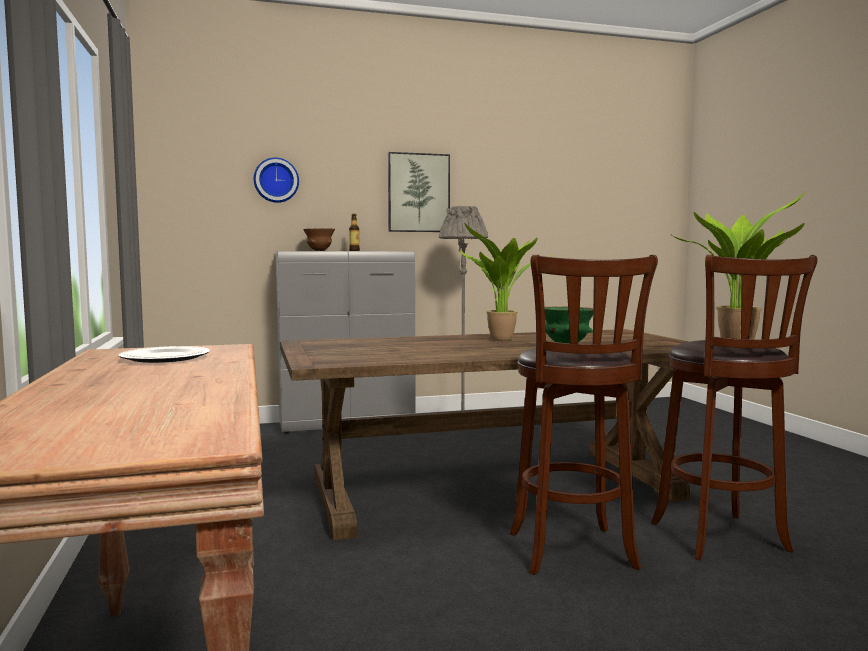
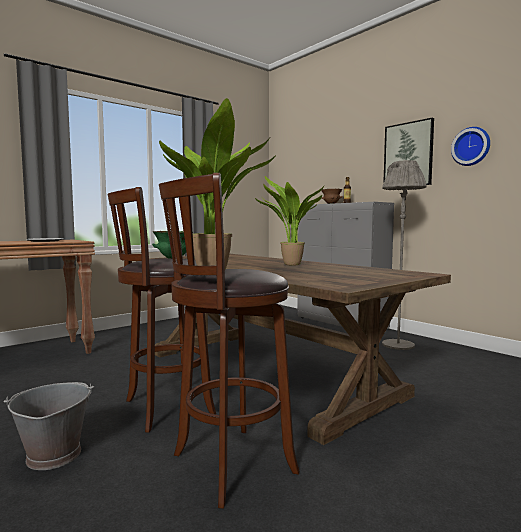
camera: 65 degrees right, 0 degrees up
wall clock [254,157,299,203] -> wall clock moved to [451,127,490,166]
none -> grey bucket [3,382,94,470]

